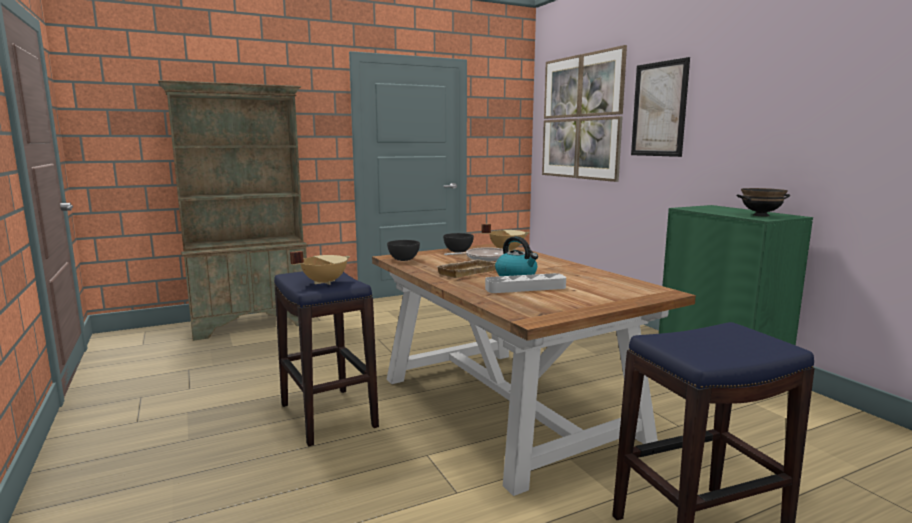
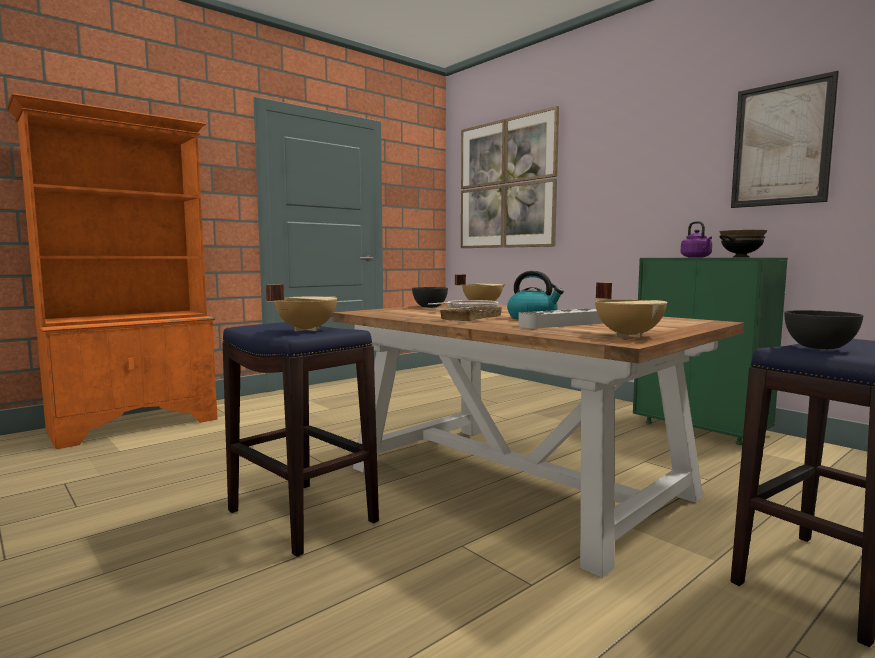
camera: 15 degrees left, 5 degrees down
green bookcase [158,80,308,341] -> orange bookcase [6,93,218,449]
grey bowl [387,240,420,261] -> grey bowl moved to [784,310,863,349]
picture [631,57,690,157] -> picture moved to [731,71,839,208]
none -> beige cooking pot [595,282,667,338]
none -> purple kettle [681,221,712,257]

